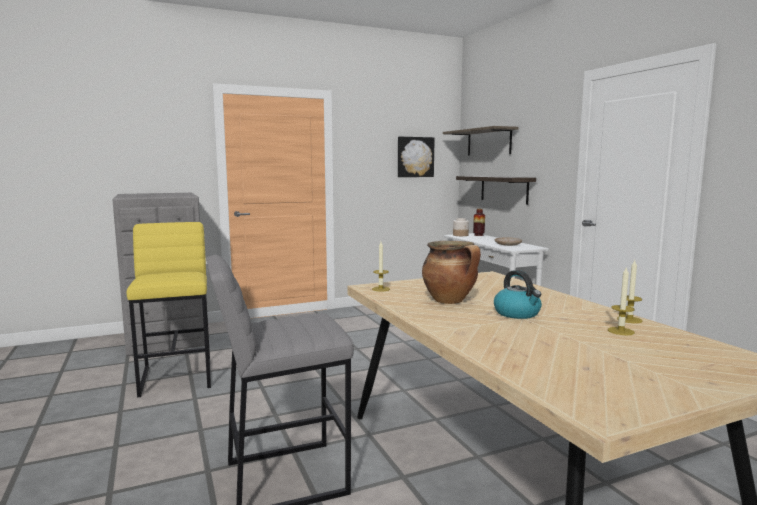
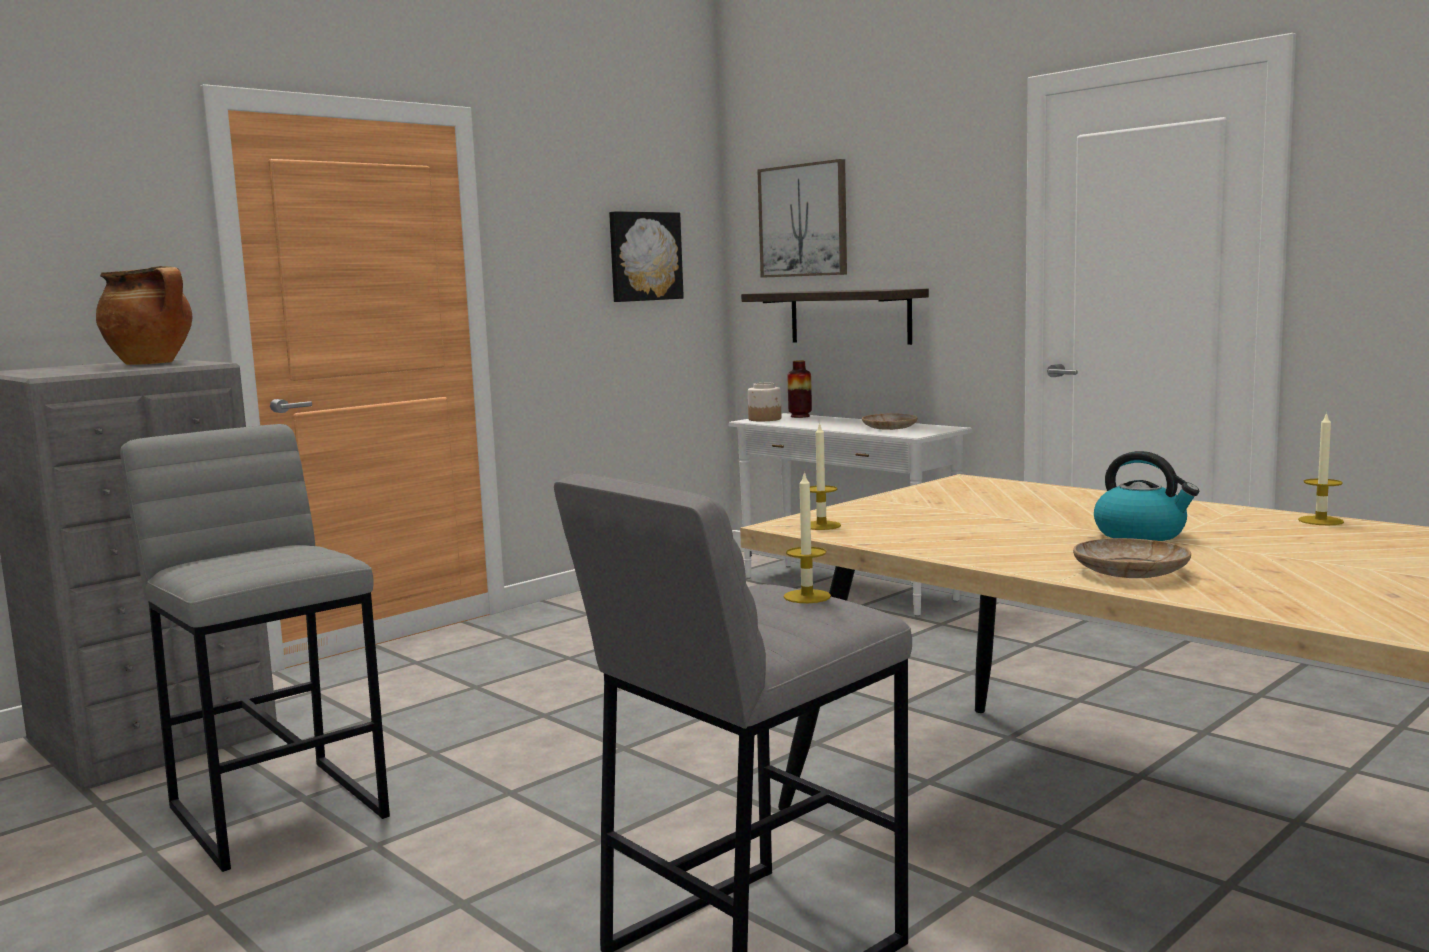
camera: 20 degrees left, 0 degrees up
yellow stool [127,222,211,397] -> grey stool [120,424,390,872]
cooking pot [422,241,481,304] -> cooking pot moved to [96,266,193,365]
shelf [443,126,519,156] -> picture [757,159,847,278]
candle [608,266,635,335] -> candle moved to [784,471,831,603]
none -> beige plate [1073,538,1191,578]

